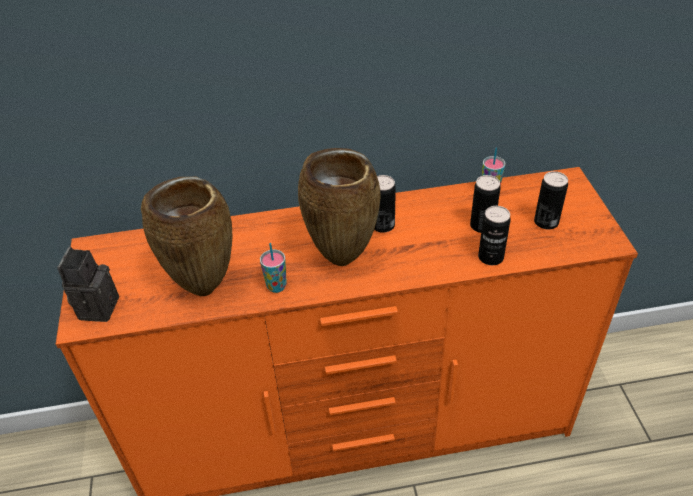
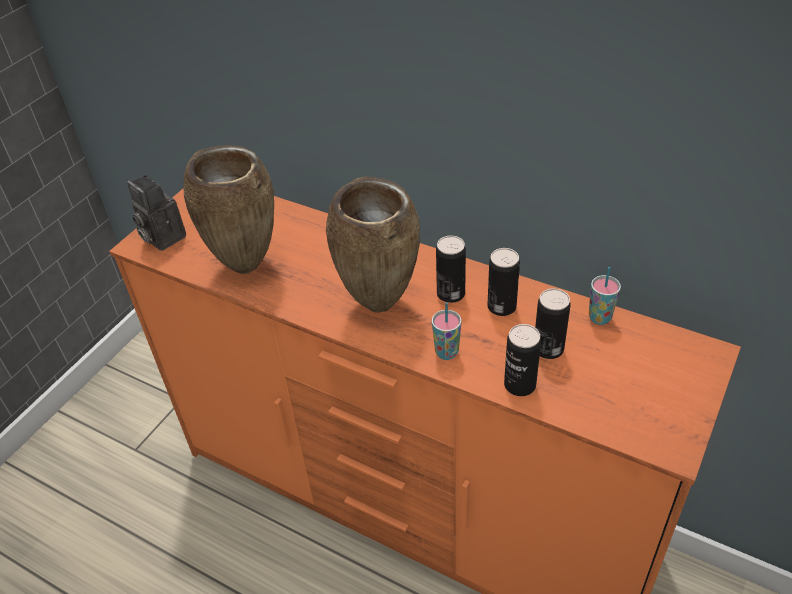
camera: 40 degrees right, 0 degrees up
camera [57,247,119,322] -> camera turned 90 degrees counterclockwise [127,175,186,251]
cup [260,243,287,293] -> cup moved to [432,302,462,360]
can [534,171,568,229] -> can moved to [487,248,520,316]

